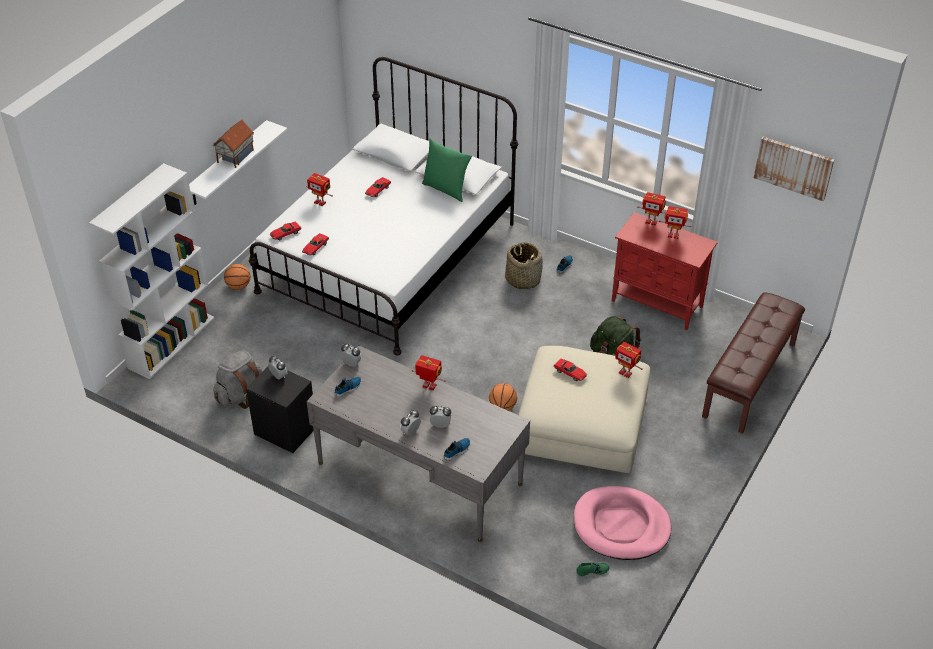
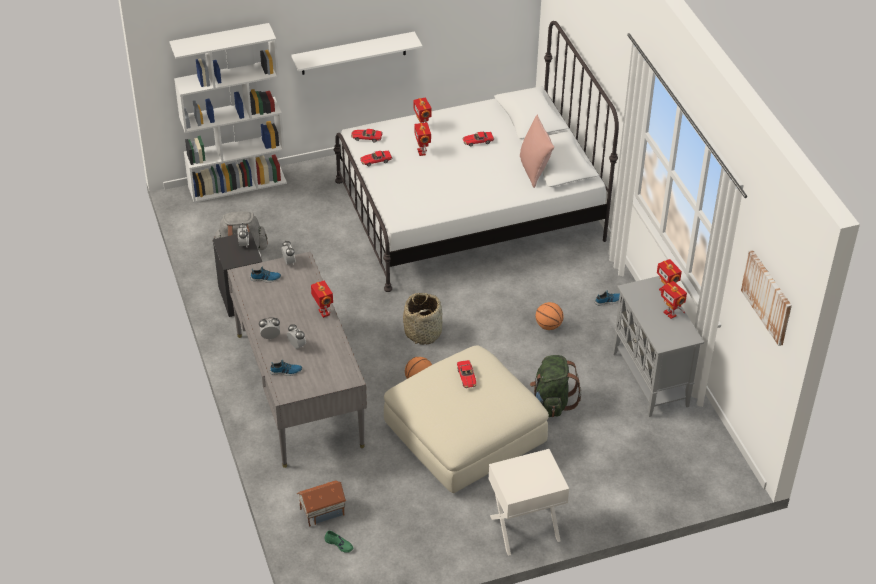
camera: 40 degrees right, 0 degrees up
toy house [213,120,254,168] -> toy house moved to [297,480,346,527]
basketball [224,264,250,290] -> basketball moved to [535,302,564,330]
green pillow [422,139,472,202] -> pink pillow [520,114,554,188]
basket [505,242,543,289] -> basket moved to [403,293,442,345]
pink dog bed [574,486,671,560] -> none
red cabinet [612,212,718,330] -> grey cabinet [613,276,704,417]
toy robot [612,342,643,378] -> toy robot moved to [414,122,431,156]
brown bench [702,292,805,434] -> none
none -> white nightstand [488,449,569,556]

